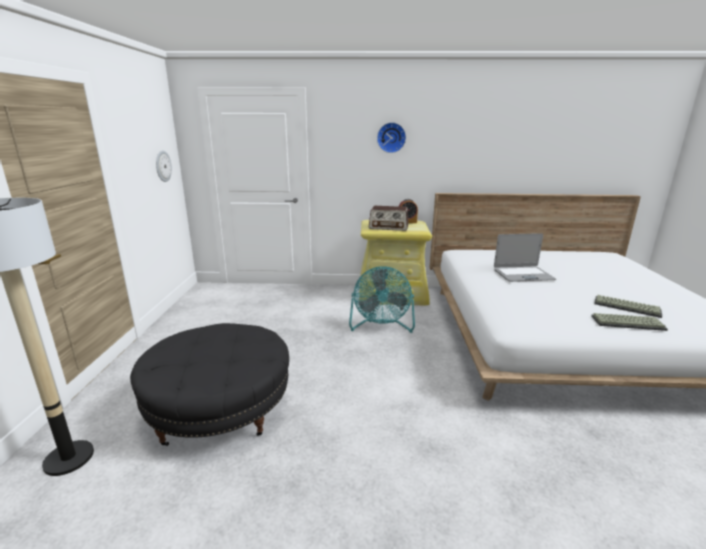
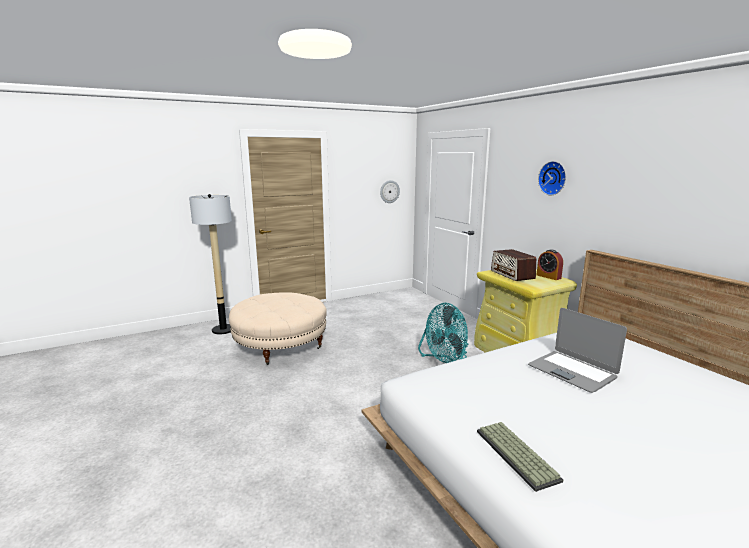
camera: 60 degrees right, 5 degrees down
black ottoman [130,323,289,446] -> beige ottoman [229,292,327,365]
keyboard [594,295,662,318] -> none

